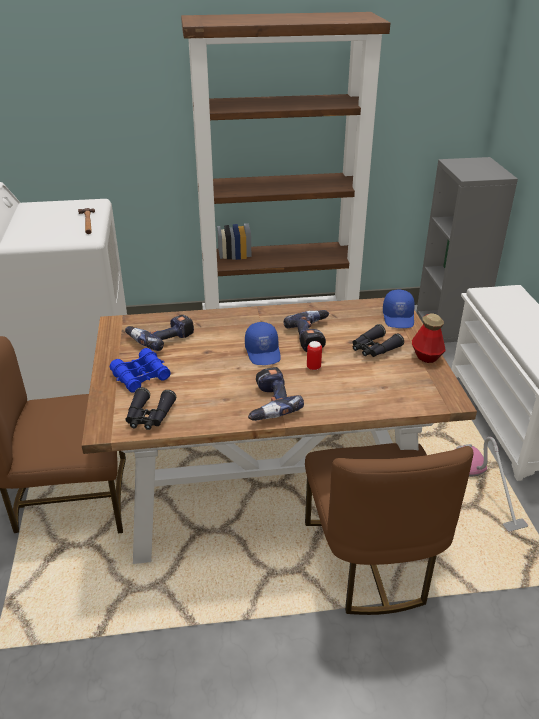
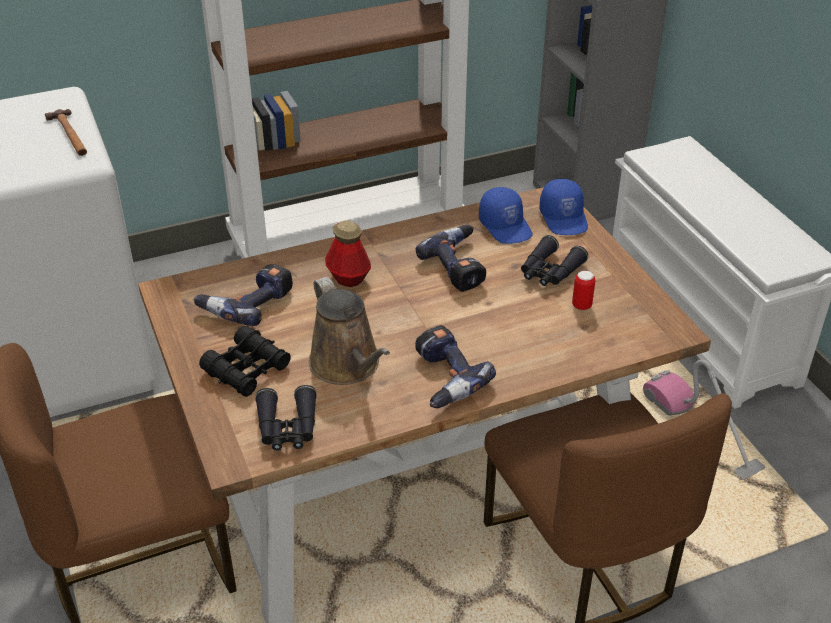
camera: 15 degrees left, 5 degrees up
blue binoculars [110,348,171,393] -> black binoculars [199,326,291,397]
blue cap [245,322,281,365] -> blue cap moved to [479,187,533,244]
can [307,341,322,370] -> can moved to [572,271,595,310]
bottle [412,313,446,363] -> bottle moved to [325,220,371,287]
none -> brown watering can [309,277,390,385]

